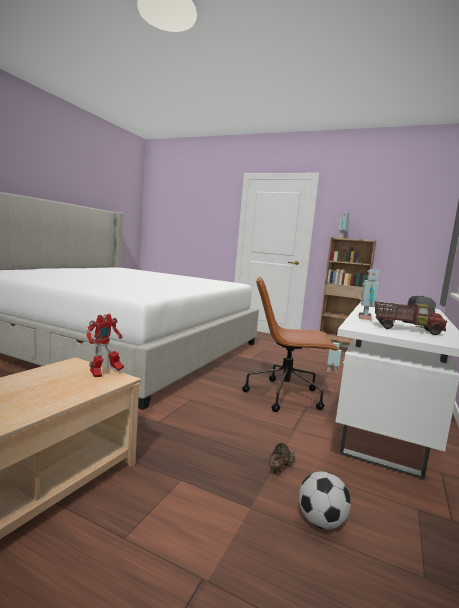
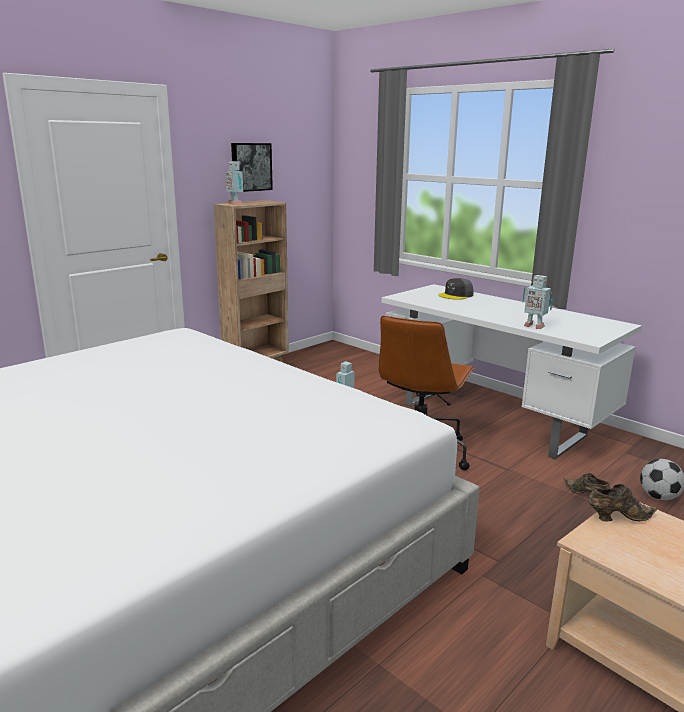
camera: 70 degrees left, 10 degrees up
toy robot [86,314,124,377] -> brown shoe [588,484,658,521]
toy truck [375,301,447,335] -> none
none -> picture [231,143,273,192]

